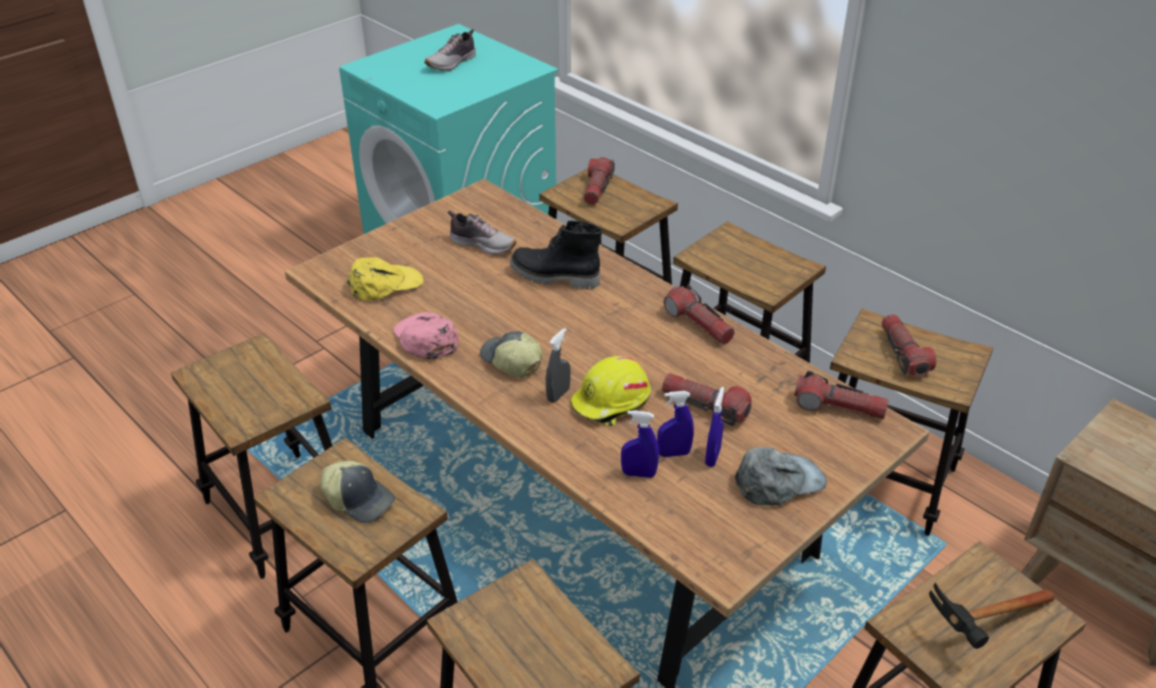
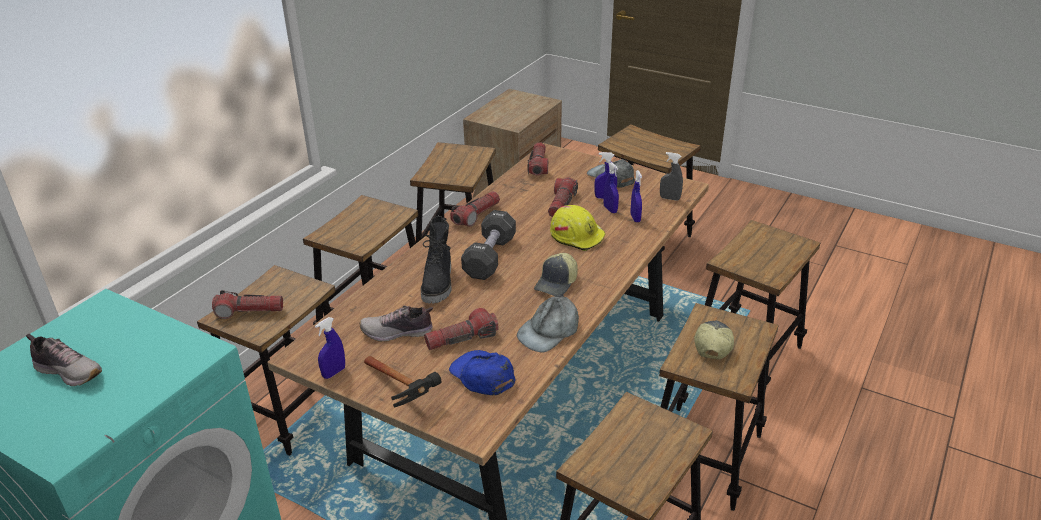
camera: 105 degrees left, 5 degrees down
yellow cap [347,257,424,301] -> blue cap [449,350,515,395]
pink cap [393,312,458,359] -> grey cap [517,295,579,353]
shoe [448,210,517,255] -> shoe turned 105 degrees counterclockwise [360,305,433,342]
grey spray bottle [546,328,571,403] -> grey spray bottle moved to [660,152,683,201]
flashlight [882,314,936,376] -> flashlight moved to [424,308,499,350]
hammer [929,583,1055,649] -> hammer moved to [364,356,441,407]
none -> blue spray bottle [315,317,345,379]
none -> black dumbbell [461,210,516,280]

